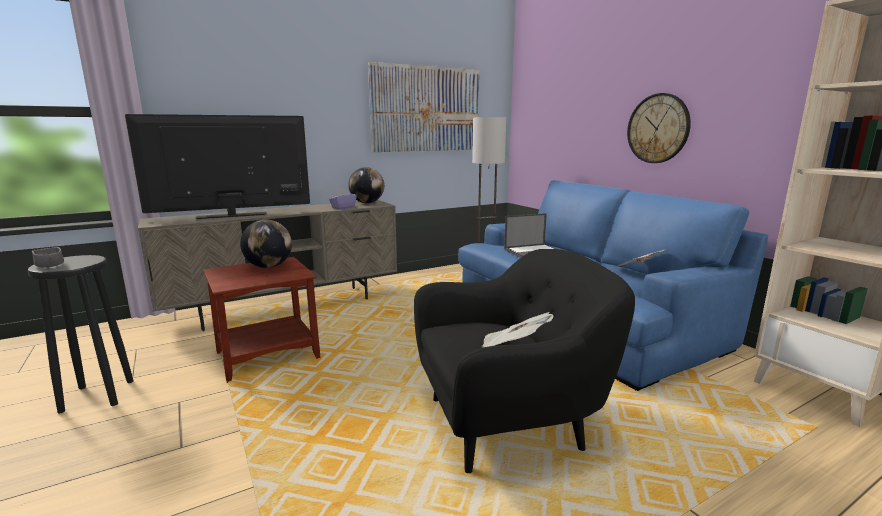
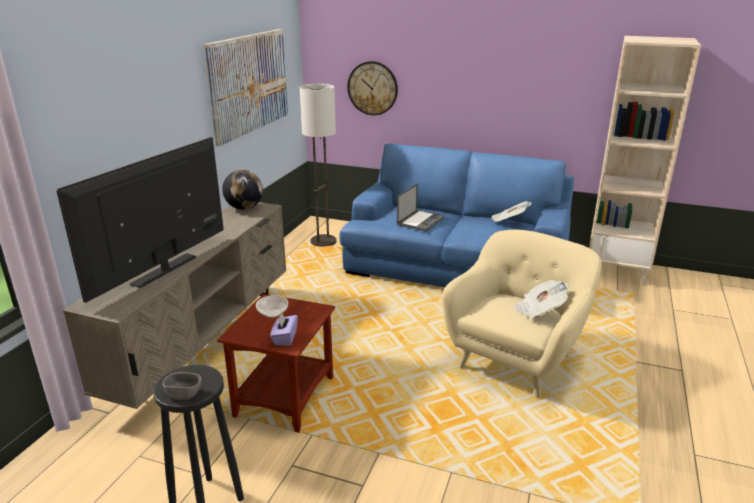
camera: 40 degrees left, 10 degrees up
globe [240,220,292,268] -> bowl [256,295,288,318]
purple tissue box [329,188,357,209] -> purple tissue box moved to [270,313,298,346]
black armchair [414,249,635,473] -> beige armchair [442,230,602,398]
wall clock [627,93,691,163] -> wall clock moved to [347,61,398,116]

